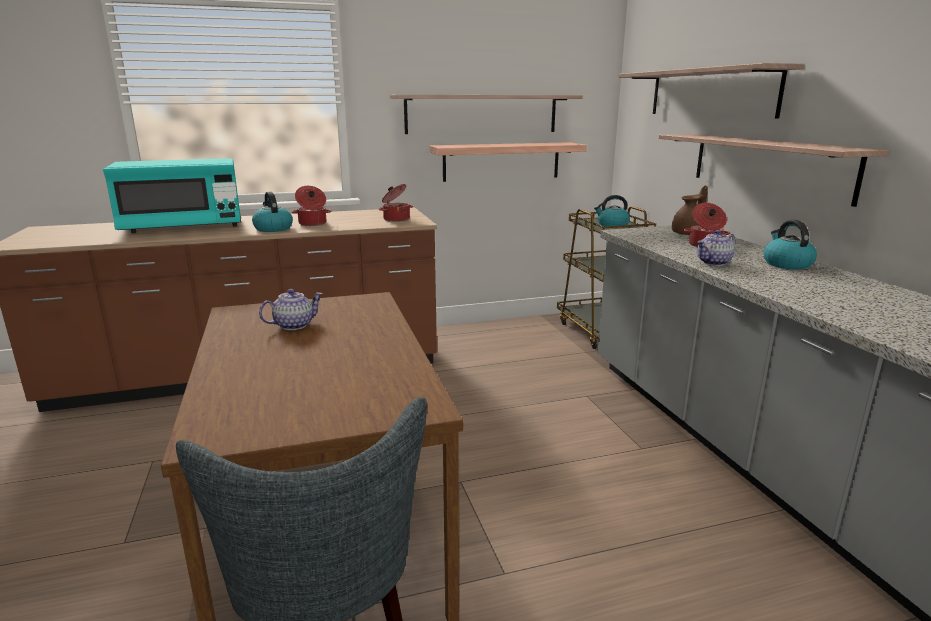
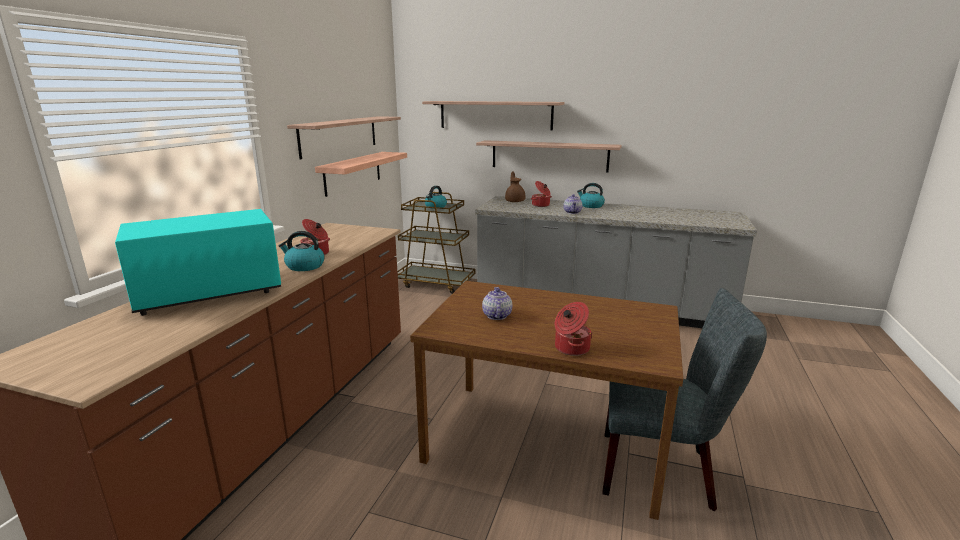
camera: 55 degrees left, 0 degrees up
turquoise microwave [103,158,241,233] -> turquoise microwave turned 135 degrees counterclockwise [115,209,281,316]
cooking pot [379,184,413,222] -> cooking pot moved to [555,302,592,356]

